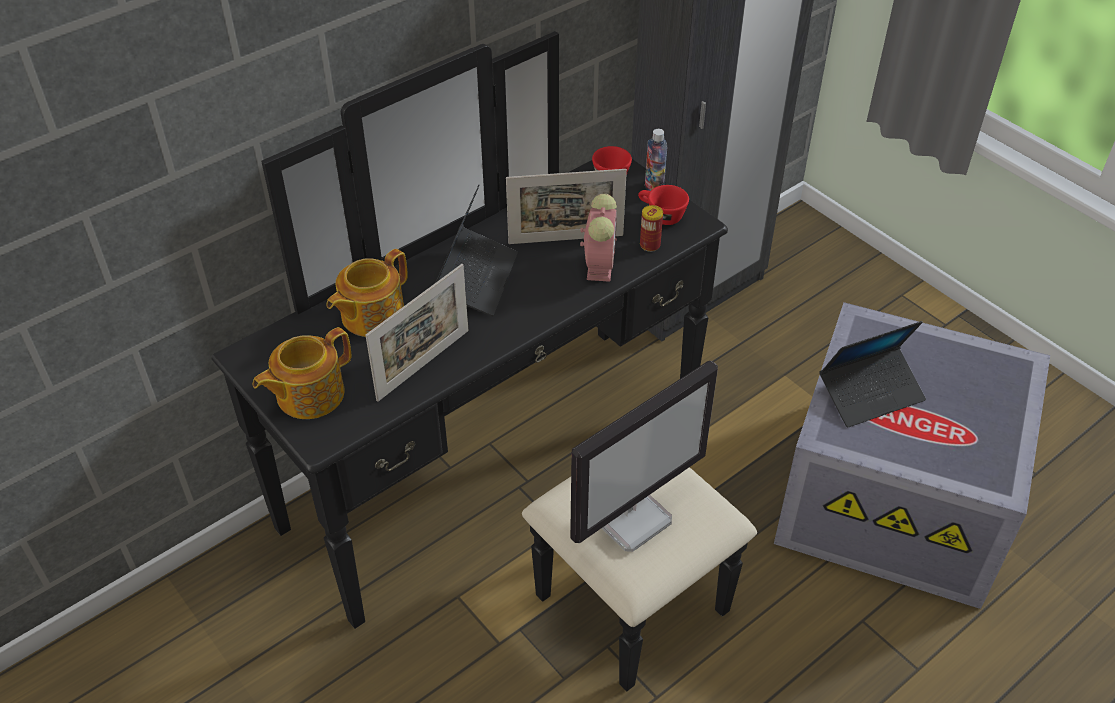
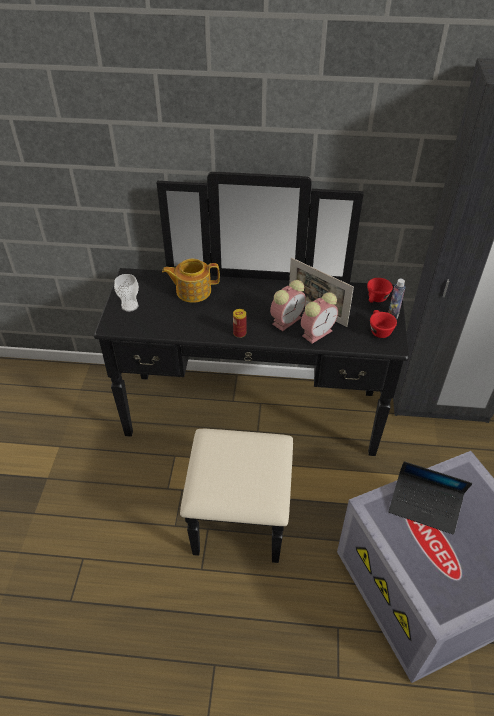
camera: 45 degrees right, 0 degrees up
teapot [252,327,351,419] -> cup [114,274,139,312]
picture frame [366,264,469,402] -> none
laptop [434,185,518,316] -> none
monitor [570,361,718,552] -> none
can [640,205,663,252] -> can moved to [233,309,246,338]
none -> alarm clock [270,280,306,331]

